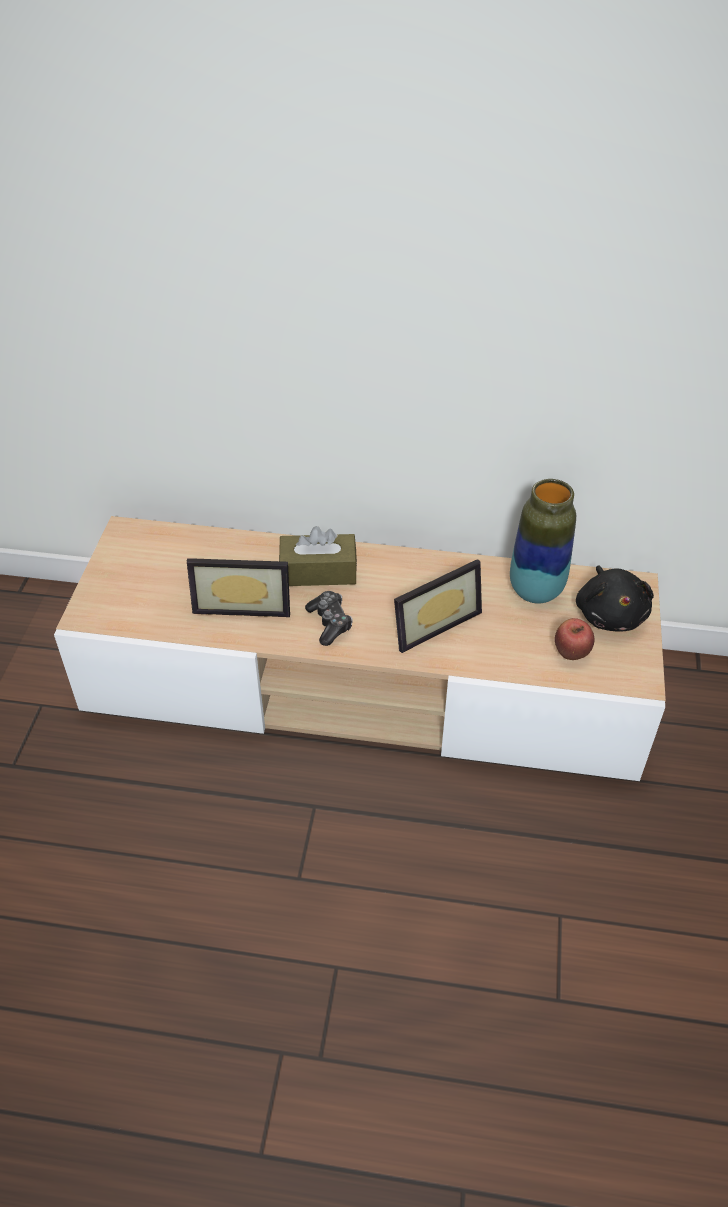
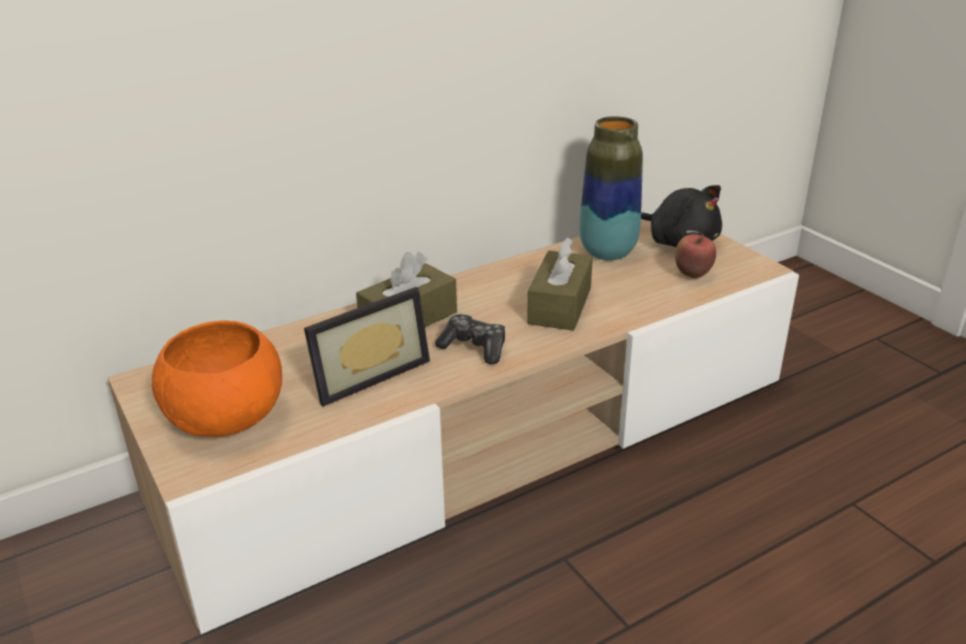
camera: 40 degrees left, 15 degrees down
picture frame [394,559,482,653] -> brown tissue box [527,237,593,331]
none -> orange bowl [152,320,282,437]

